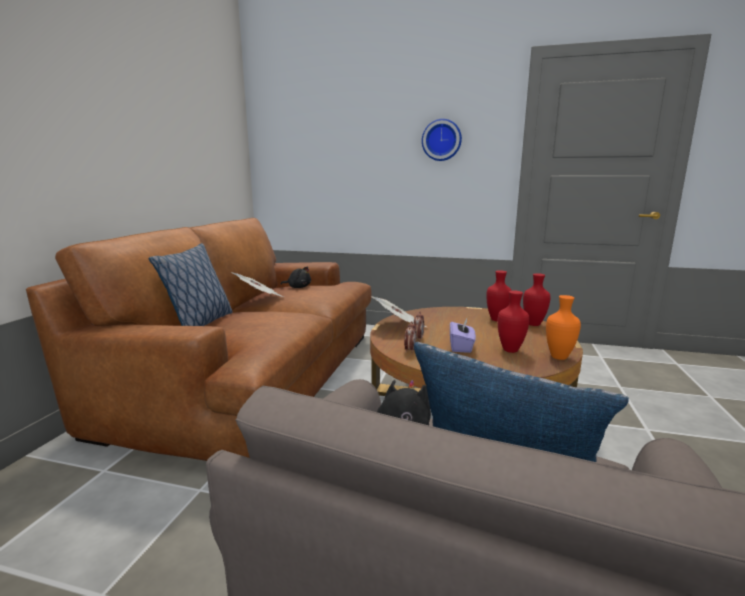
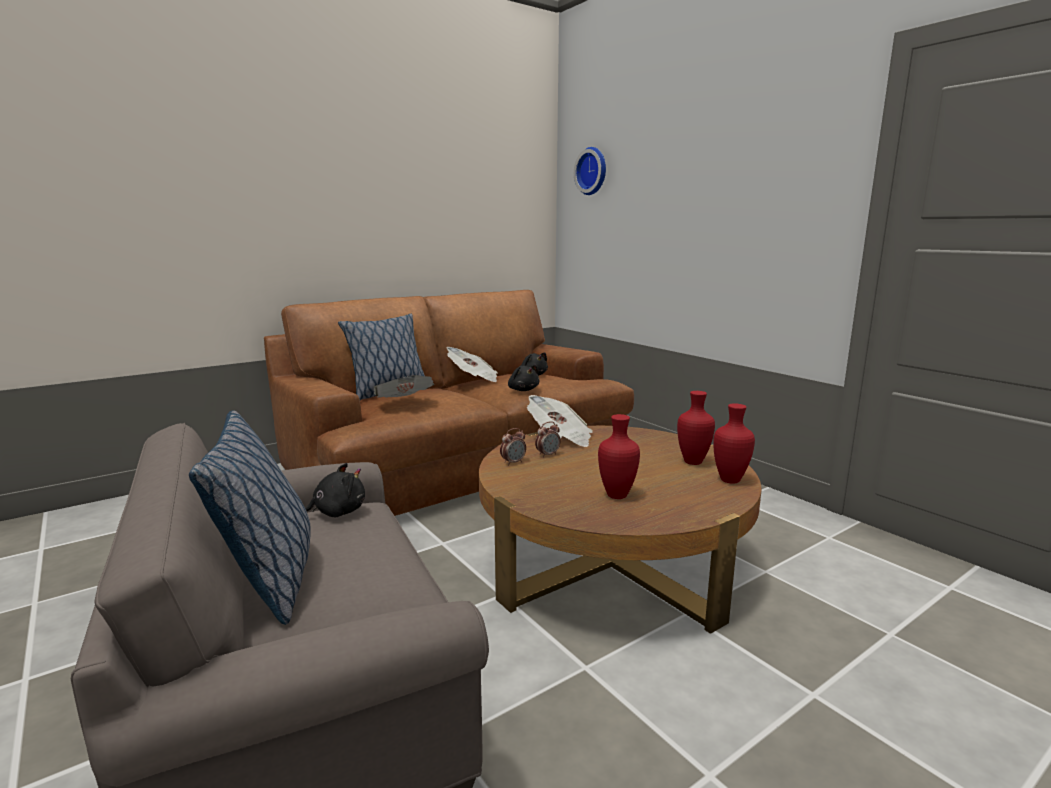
camera: 40 degrees right, 0 degrees up
wall clock [422,119,462,161] -> wall clock moved to [574,147,606,195]
purple tissue box [450,319,476,353] -> none
orange vase [546,295,581,360] -> none
none -> newspaper [373,375,434,398]
none -> black plush toy [508,365,540,391]

